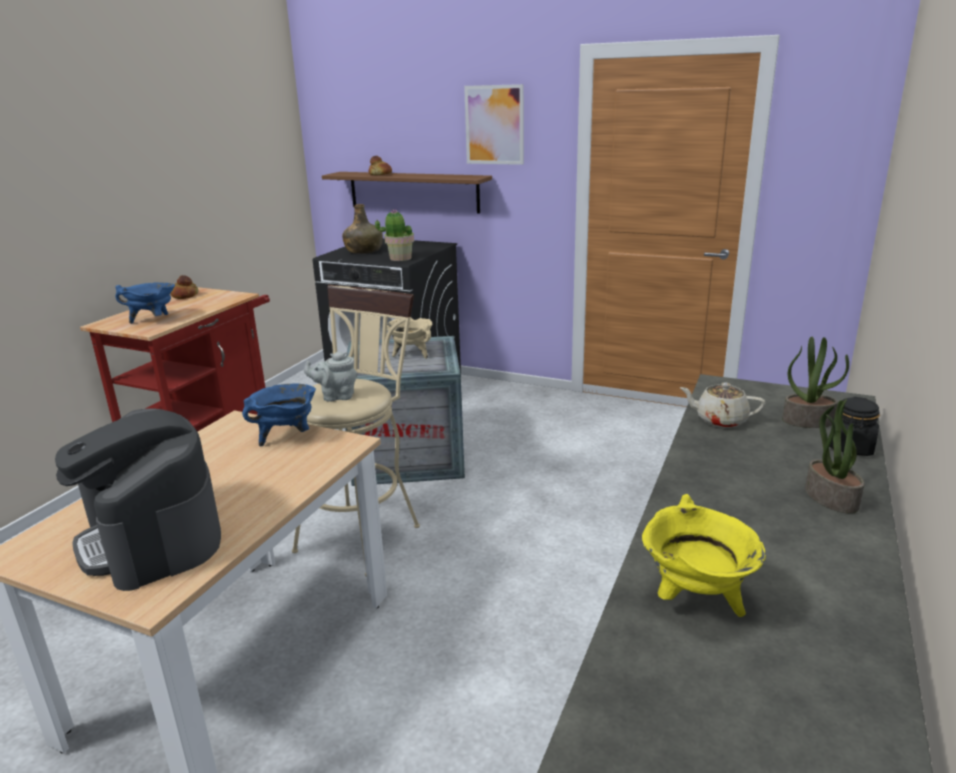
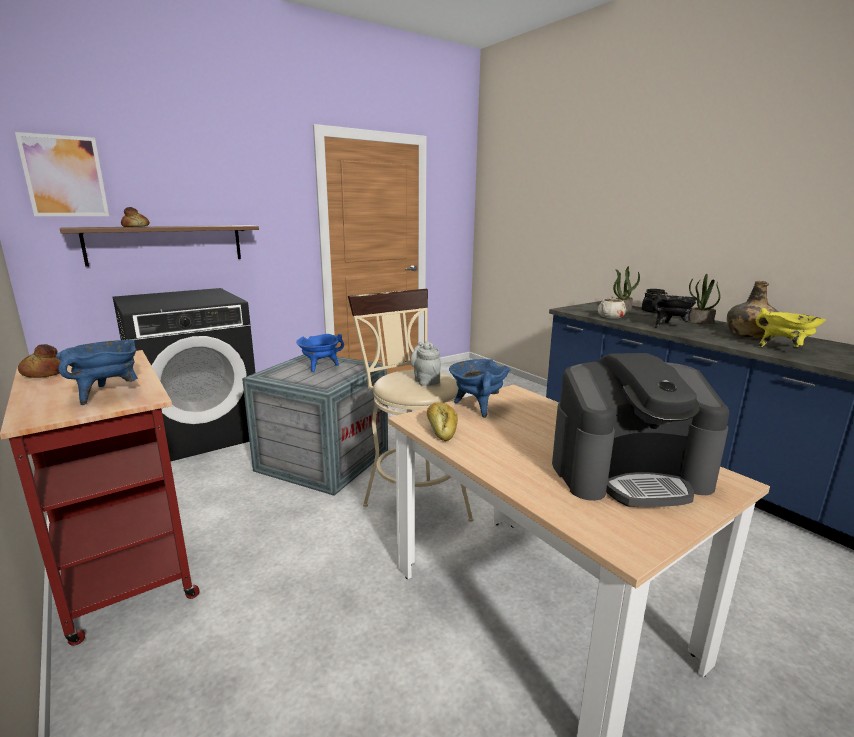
camera: 60 degrees left, 5 degrees down
grey teapot [304,352,357,402] -> grey teapot turned 135 degrees clockwise [410,341,441,386]
green bottle [342,204,383,254] -> green bottle moved to [727,281,778,338]
potted plant [375,209,414,261] -> none
beige cooking pot [387,317,432,359] -> blue cooking pot [296,334,344,372]
picture [464,84,524,165] -> picture moved to [15,132,109,216]
none -> bread [427,402,458,441]
none -> black cooking pot [651,294,696,328]

